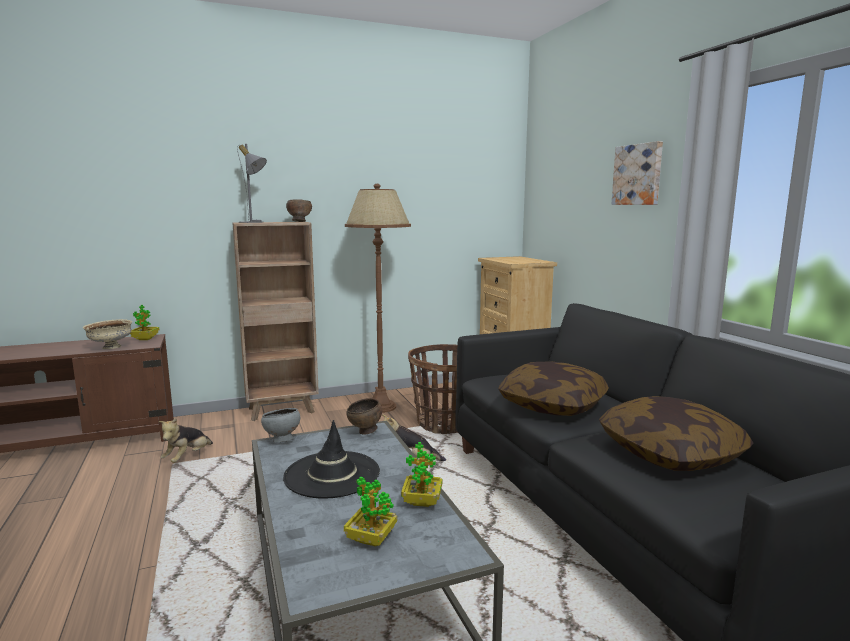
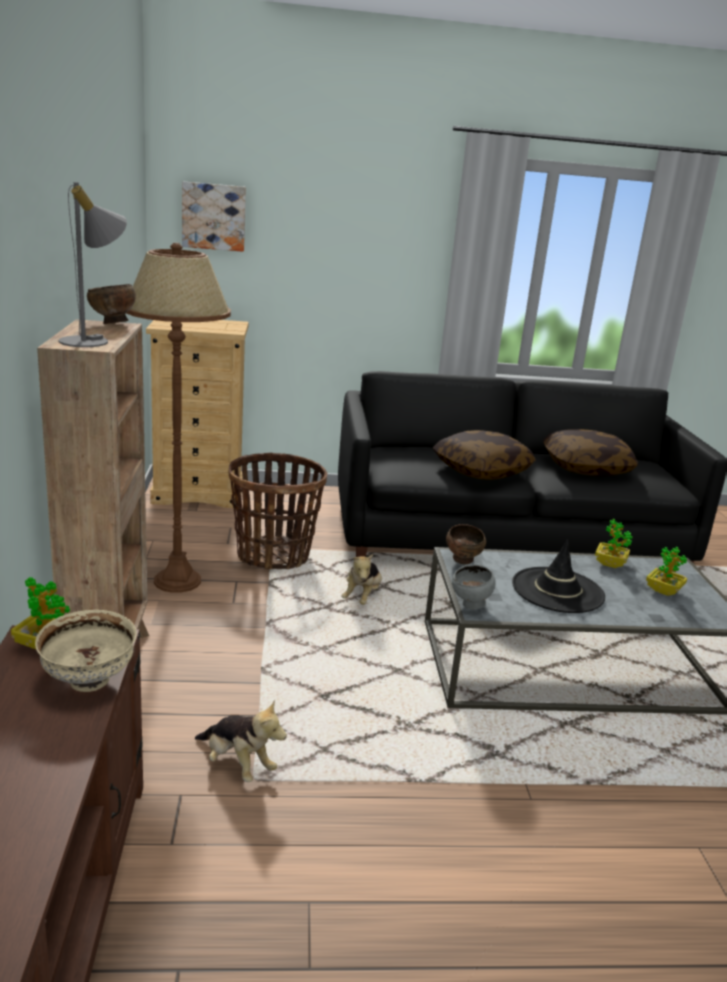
camera: 75 degrees left, 10 degrees up
picture [612,141,663,205] -> picture moved to [182,182,246,252]

